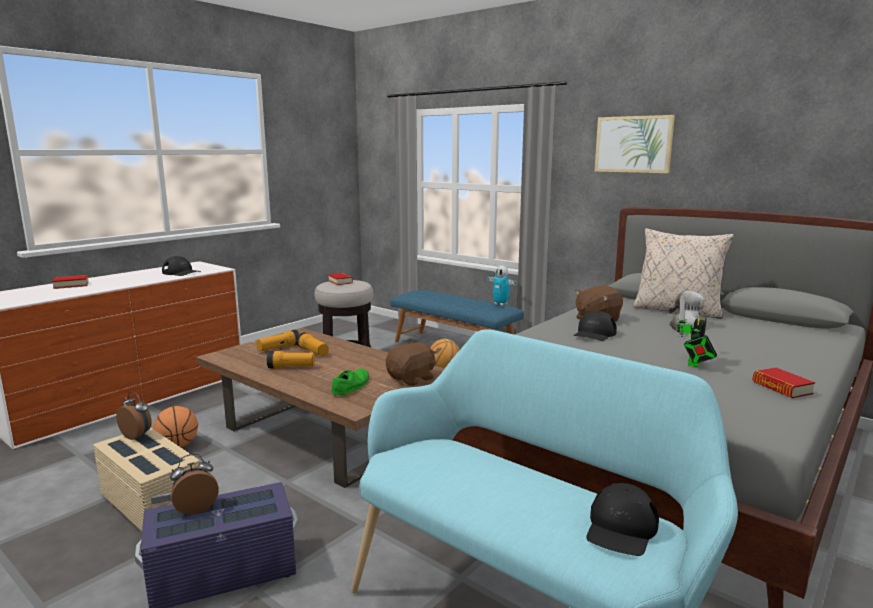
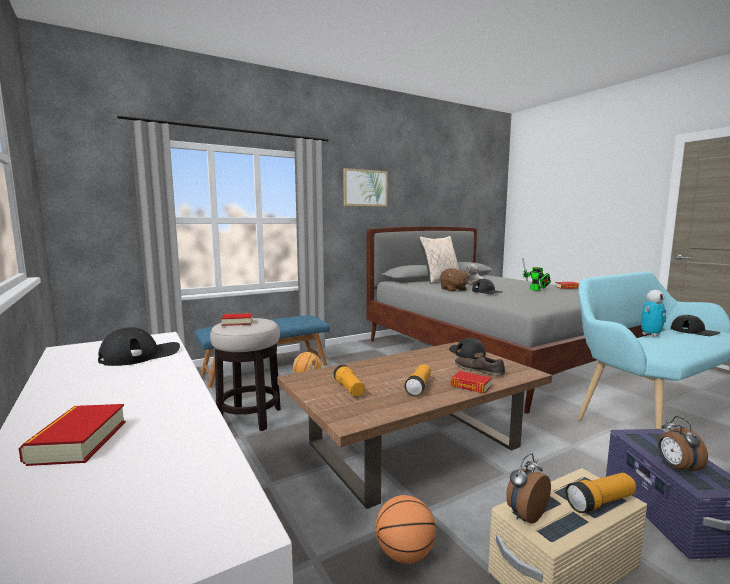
camera: 70 degrees left, 5 degrees down
flashlight [296,332,329,356] -> flashlight moved to [565,473,636,513]
green shoe [332,369,369,395] -> brown shoe [455,356,505,376]
brown plush toy [386,342,436,386] -> black cap [449,338,486,359]
toy robot [487,266,517,306] -> toy robot moved to [641,290,666,337]
none -> book [451,371,492,394]

